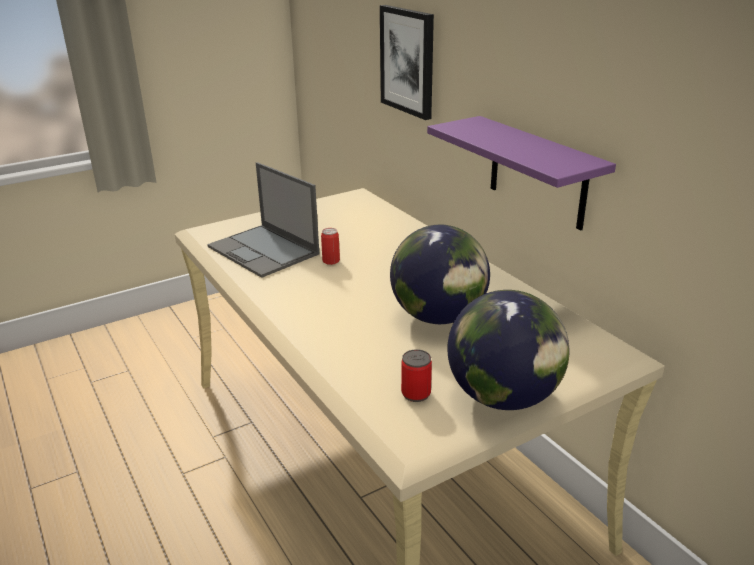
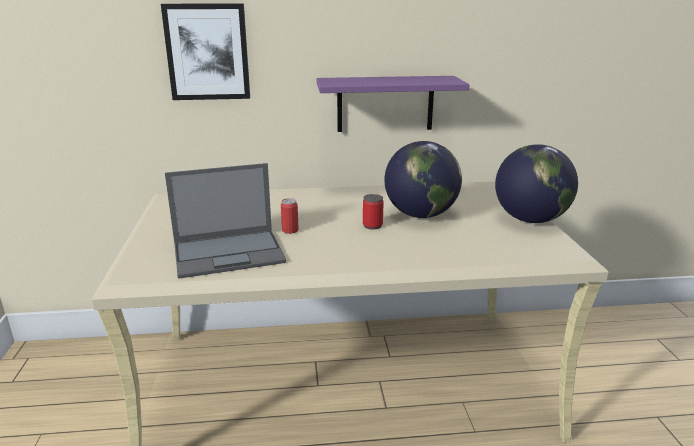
camera: 65 degrees left, 5 degrees down
can [401,349,432,402] -> can moved to [363,194,384,230]

